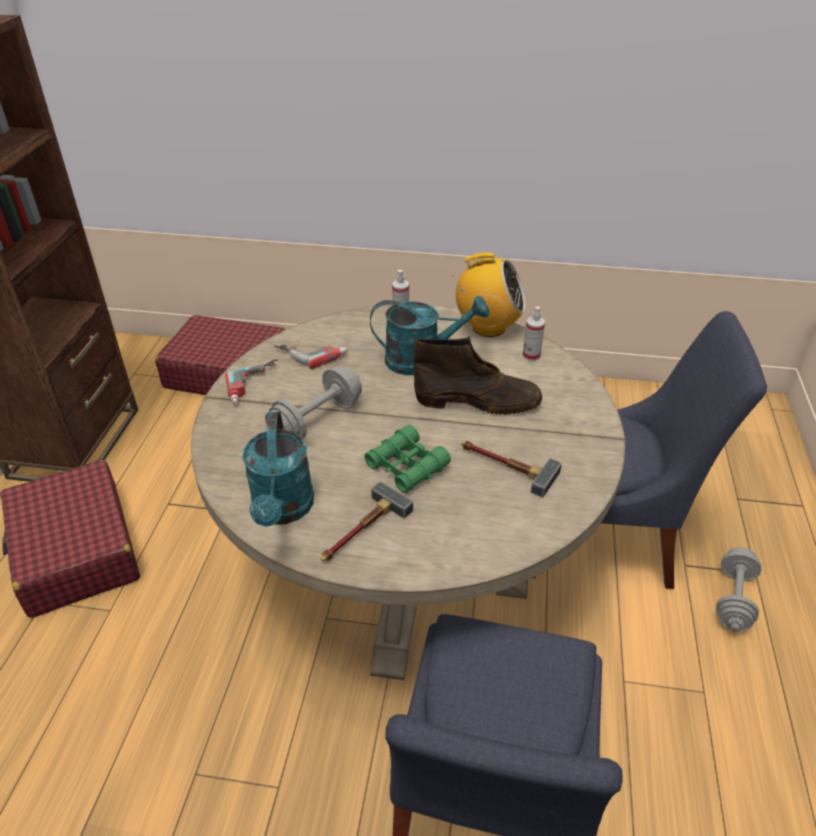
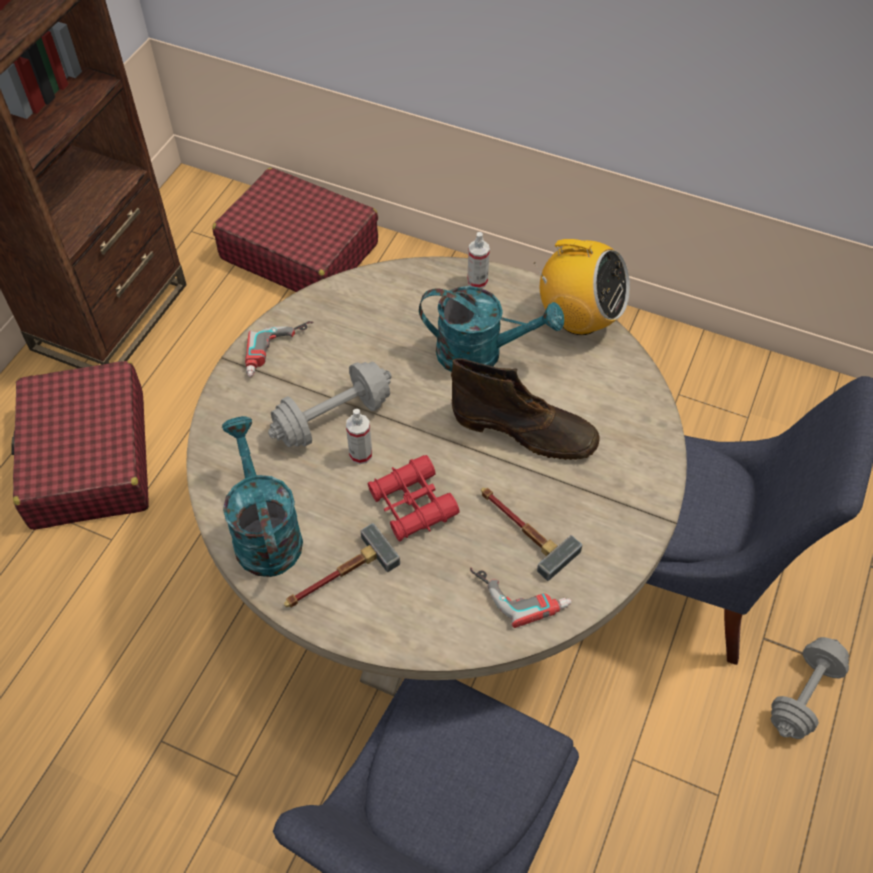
camera: 15 degrees right, 15 degrees up
turquoise watering can [242,412,314,527] -> turquoise watering can turned 150 degrees clockwise [222,416,303,577]
power drill [274,345,348,369] -> power drill moved to [470,568,572,628]
green binoculars [364,425,451,493] -> red binoculars [368,455,459,542]
spray bottle [523,306,545,361] -> spray bottle moved to [346,409,372,464]

